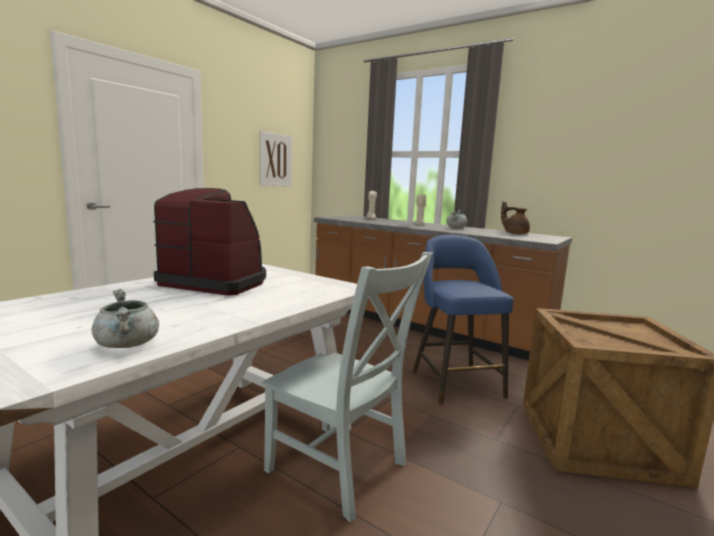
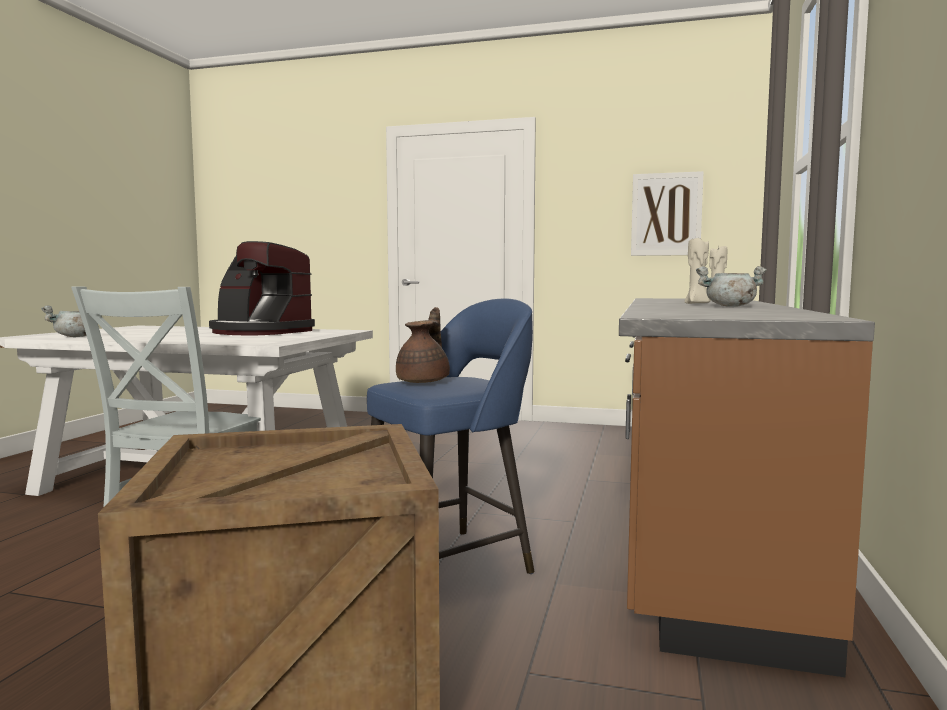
camera: 70 degrees right, 5 degrees down
coffee machine [153,188,266,296] -> coffee machine turned 120 degrees clockwise [209,241,315,335]
brown teapot [501,201,530,234] -> brown teapot moved to [396,307,450,383]

